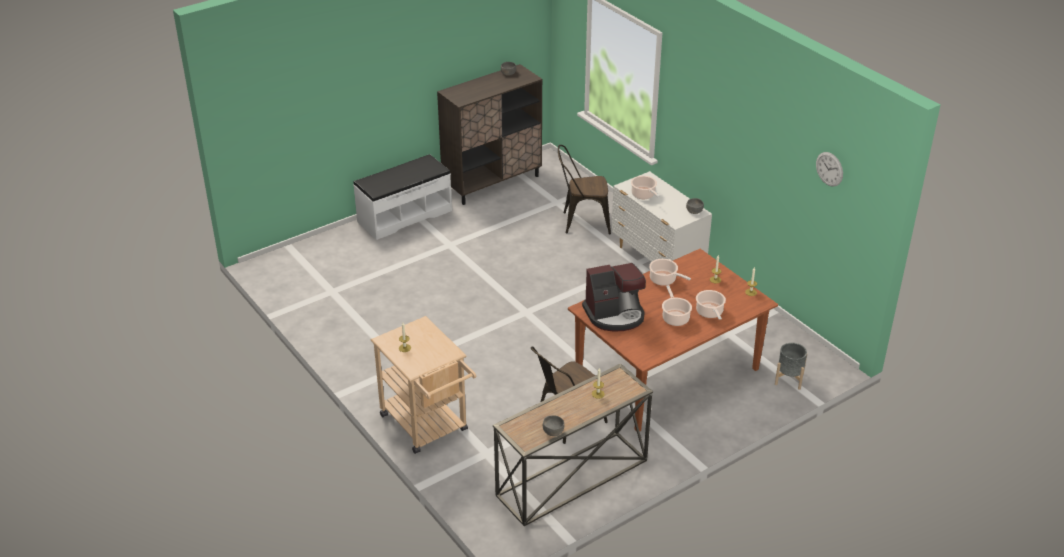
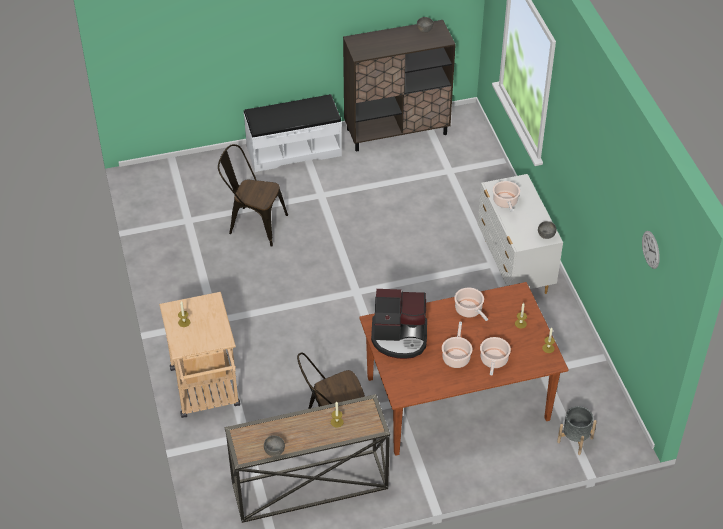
camera: 20 degrees right, 10 degrees up
brown chair [558,145,611,234] -> brown chair moved to [218,144,288,247]

